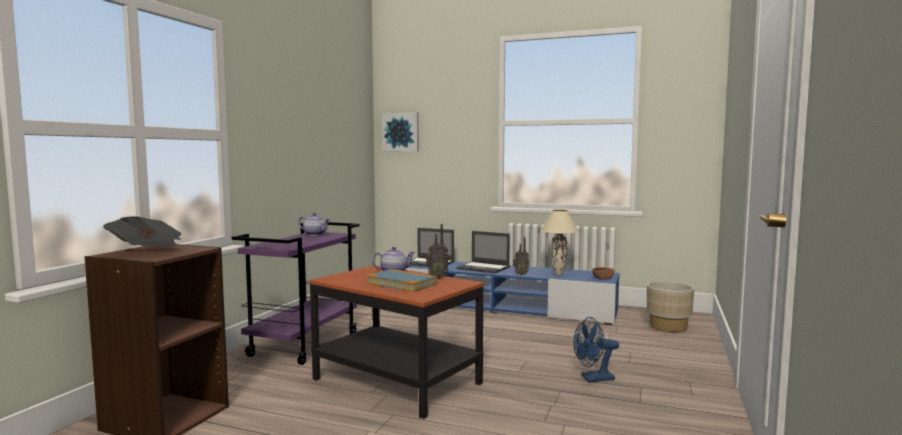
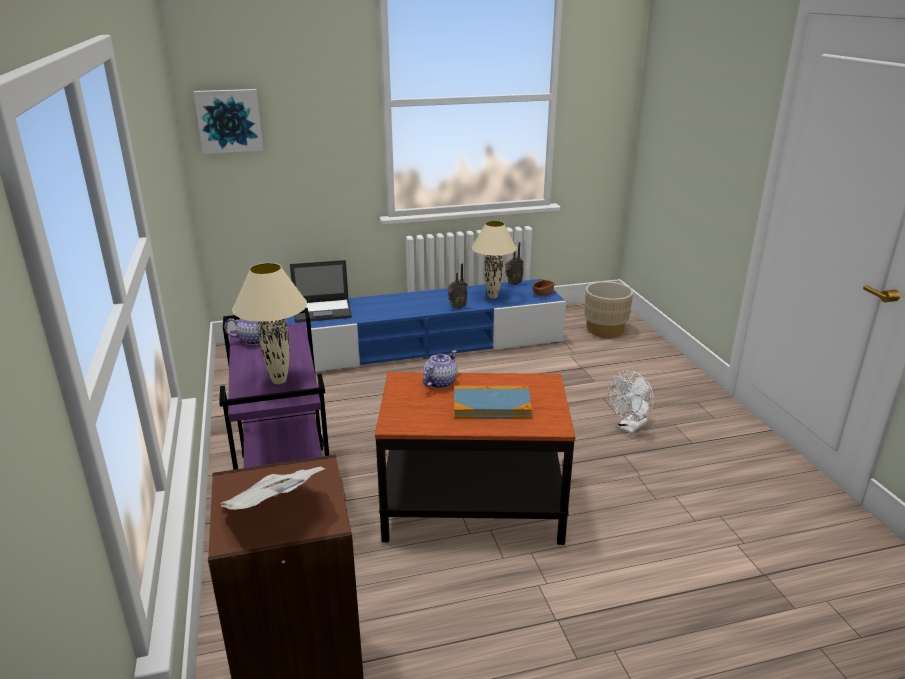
camera: 35 degrees left, 20 degrees up
radio [426,224,448,278] -> radio moved to [505,242,524,285]
laptop [457,231,510,274] -> none
blue fan [573,317,619,382] -> white fan [608,371,654,434]
none -> beige table lamp [232,263,307,384]

